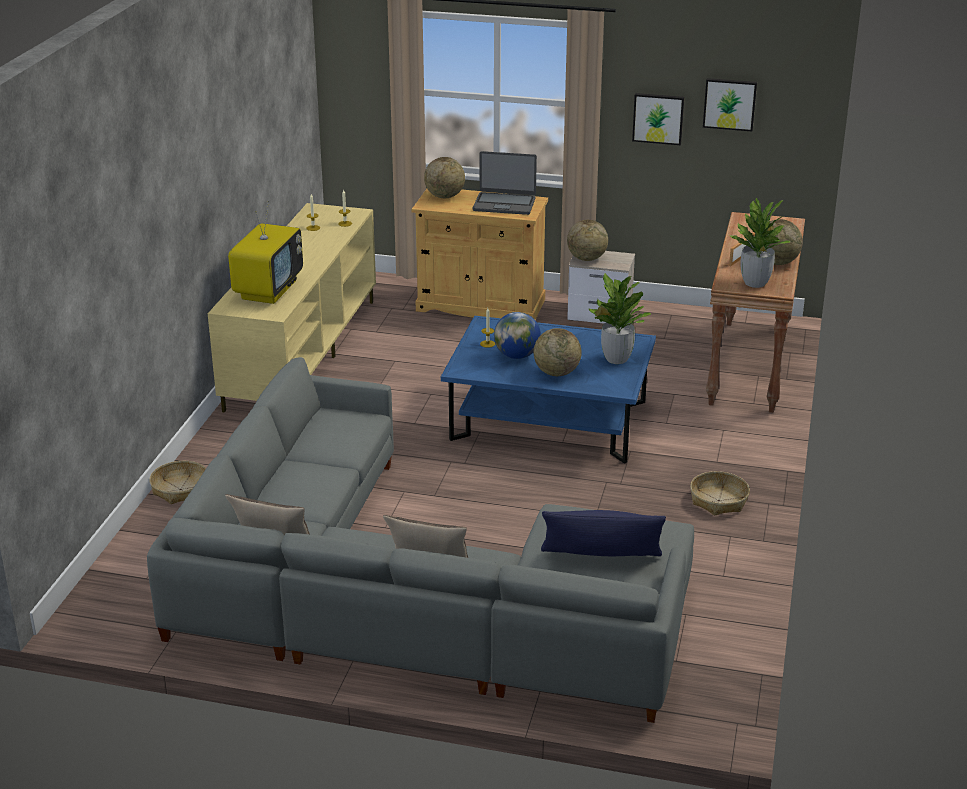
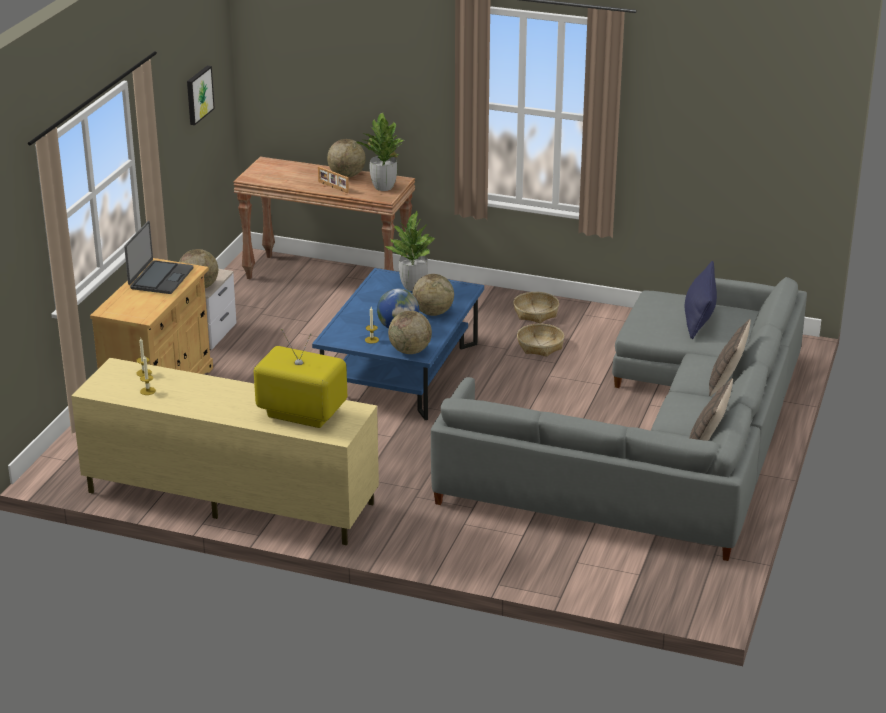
camera: 85 degrees left, 0 degrees up
basket [149,461,206,504] -> basket moved to [517,324,564,357]
globe [424,157,465,198] -> globe moved to [388,311,432,354]
picture [632,93,684,145] -> none

